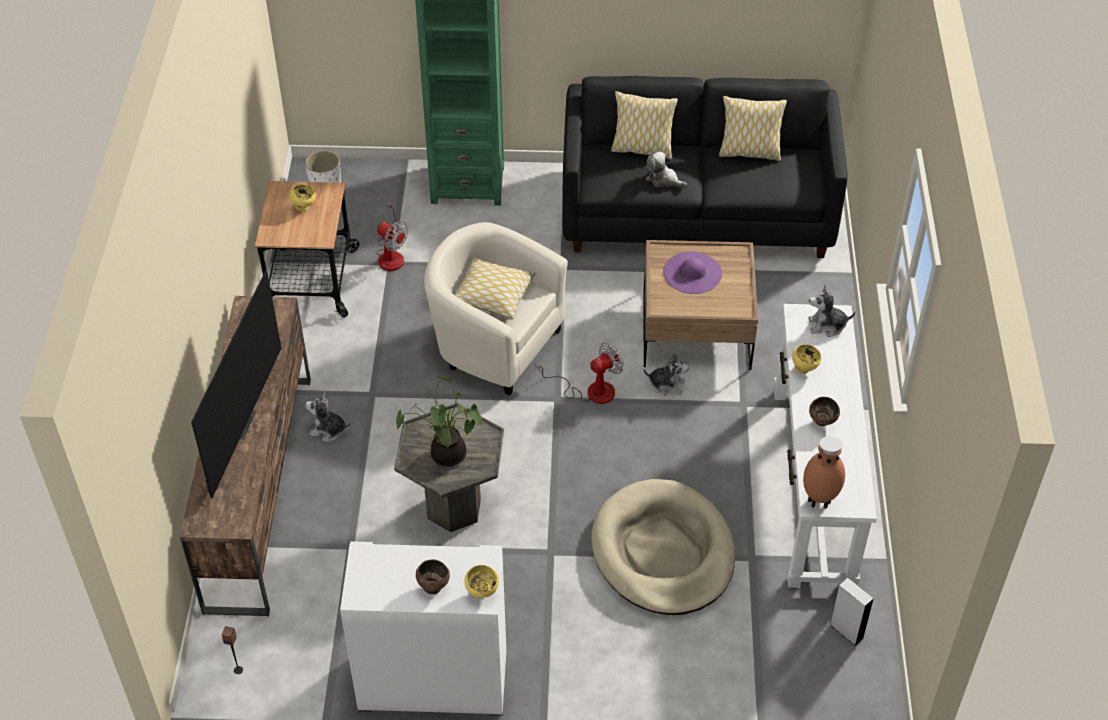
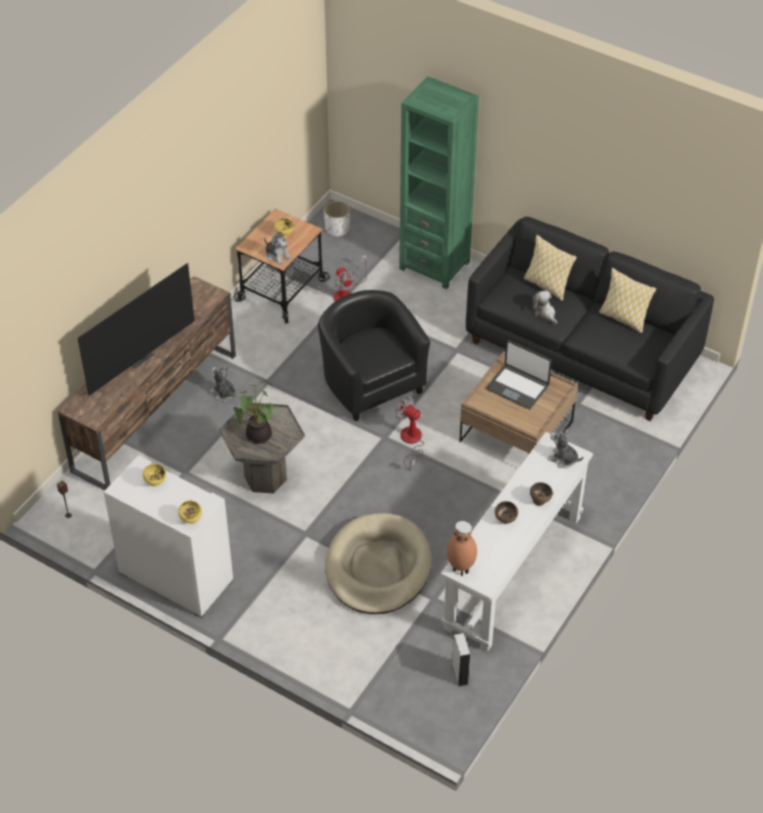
camera: 30 degrees right, 0 degrees up
brown bowl [416,560,450,594] -> brown bowl moved to [530,482,553,506]
beige armchair [424,222,568,396] -> black armchair [318,290,430,422]
pillow [455,258,536,320] -> none
fan [536,342,624,404] -> fan turned 135 degrees counterclockwise [395,396,424,470]
plush toy [644,353,688,396] -> plush toy moved to [264,231,291,265]
purple hat [663,252,722,294] -> laptop [487,340,552,409]
yellow bowl [792,344,821,374] -> yellow bowl moved to [143,464,166,487]

